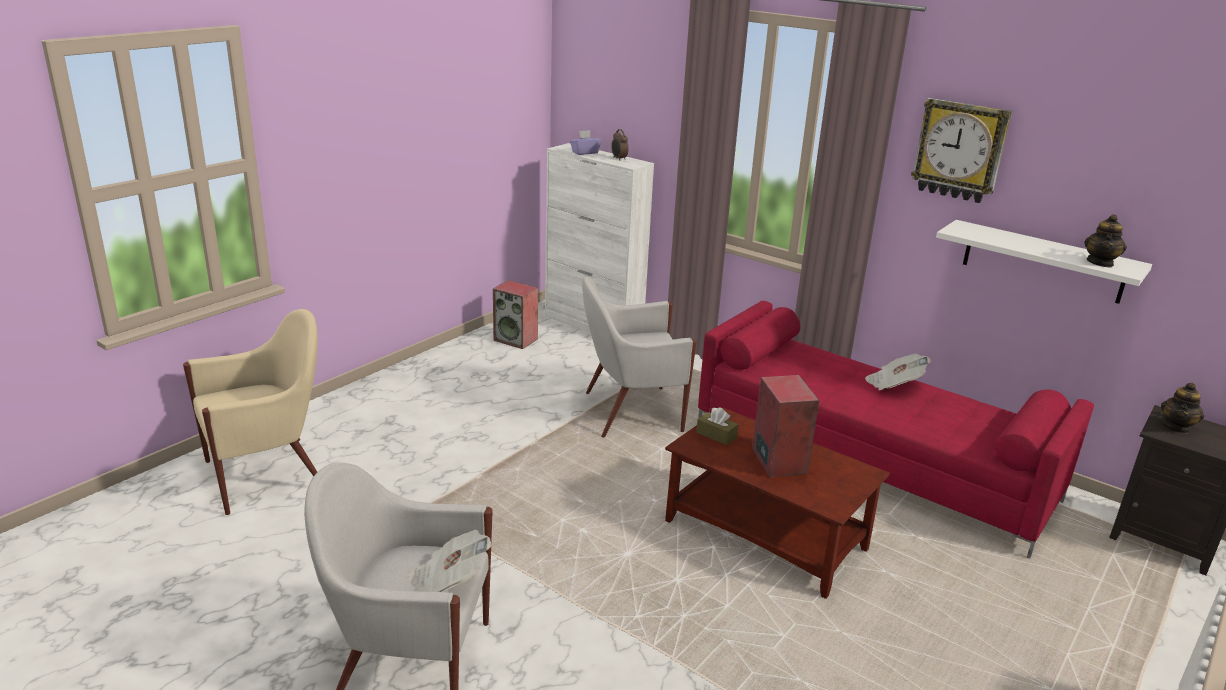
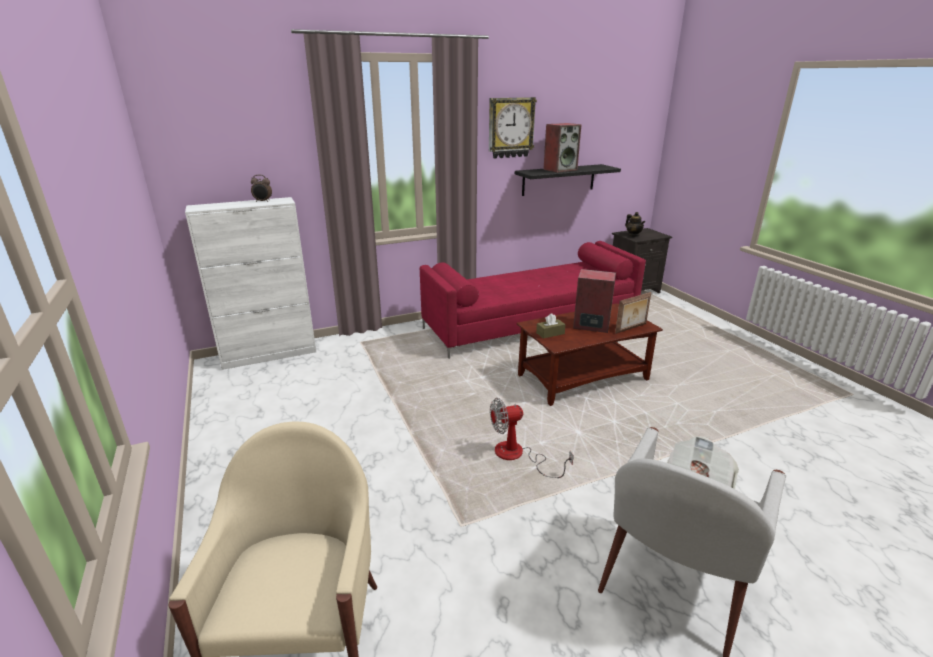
camera: 60 degrees left, 0 degrees up
speaker [493,280,538,349] -> speaker moved to [543,123,582,173]
purple tissue box [570,130,602,155] -> none
white armchair [582,276,697,438] -> none
newspaper [865,354,931,390] -> none
white shelf [936,220,1152,304] -> black shelf [515,164,621,196]
teapot [1084,214,1127,267] -> none
none -> fan [490,398,574,478]
none -> picture frame [615,292,651,334]

